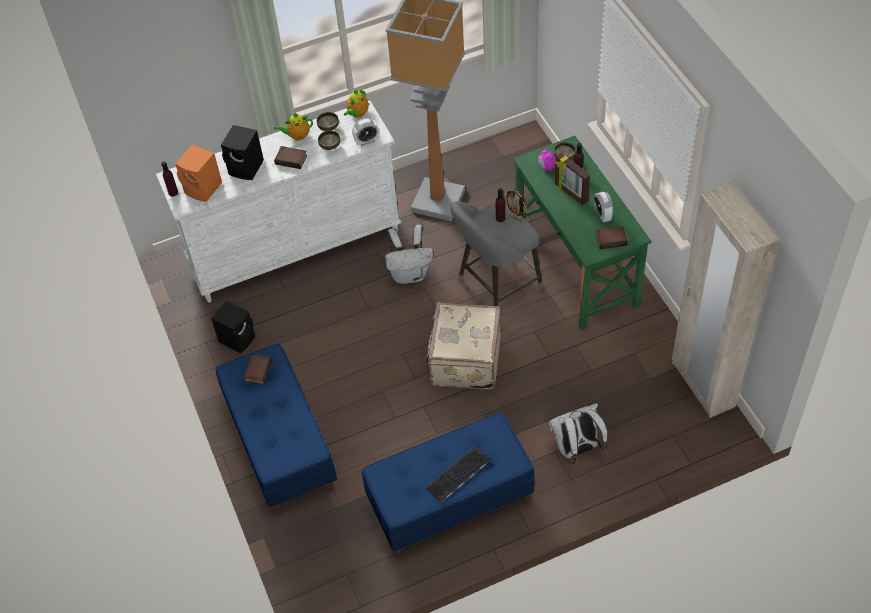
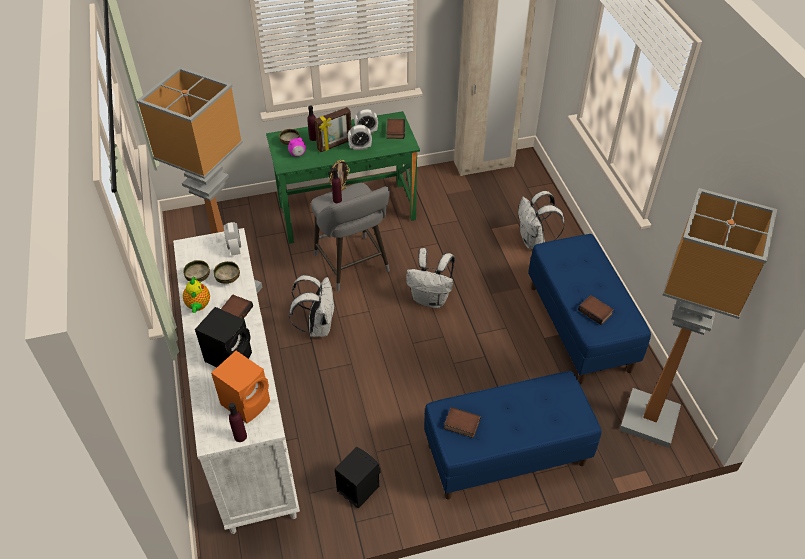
camera: 85 degrees left, 5 degrees down
teapot [344,89,369,118] -> none
beige suitcase [426,302,501,390] -> white backpack [406,248,455,308]
keyboard [426,446,491,502] -> none
none -> alarm clock [348,125,372,150]
none -> book [578,295,614,325]
none -> floor lamp [620,188,777,448]

